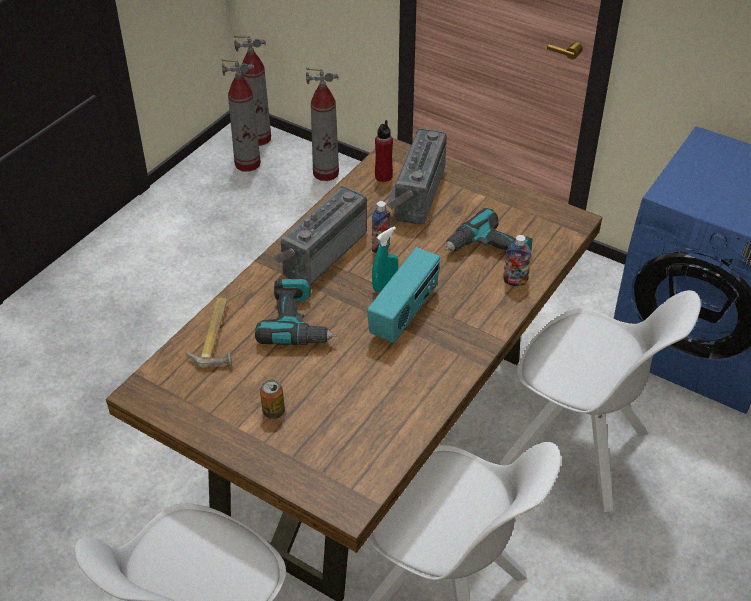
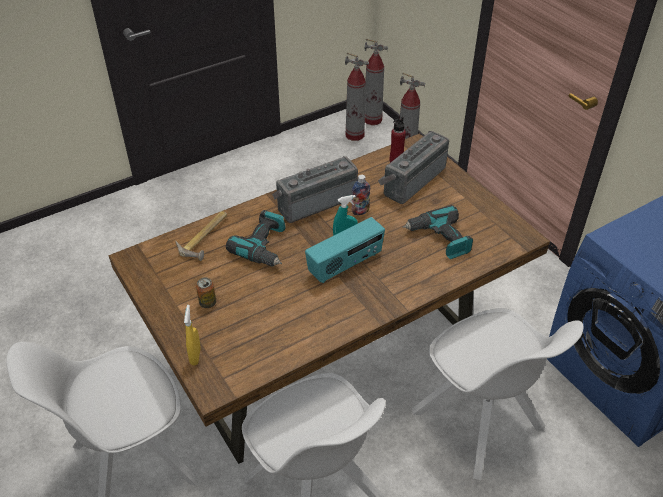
camera: 25 degrees right, 0 degrees up
bottle [503,235,532,286] -> none
none -> yellow spray bottle [184,305,201,365]

